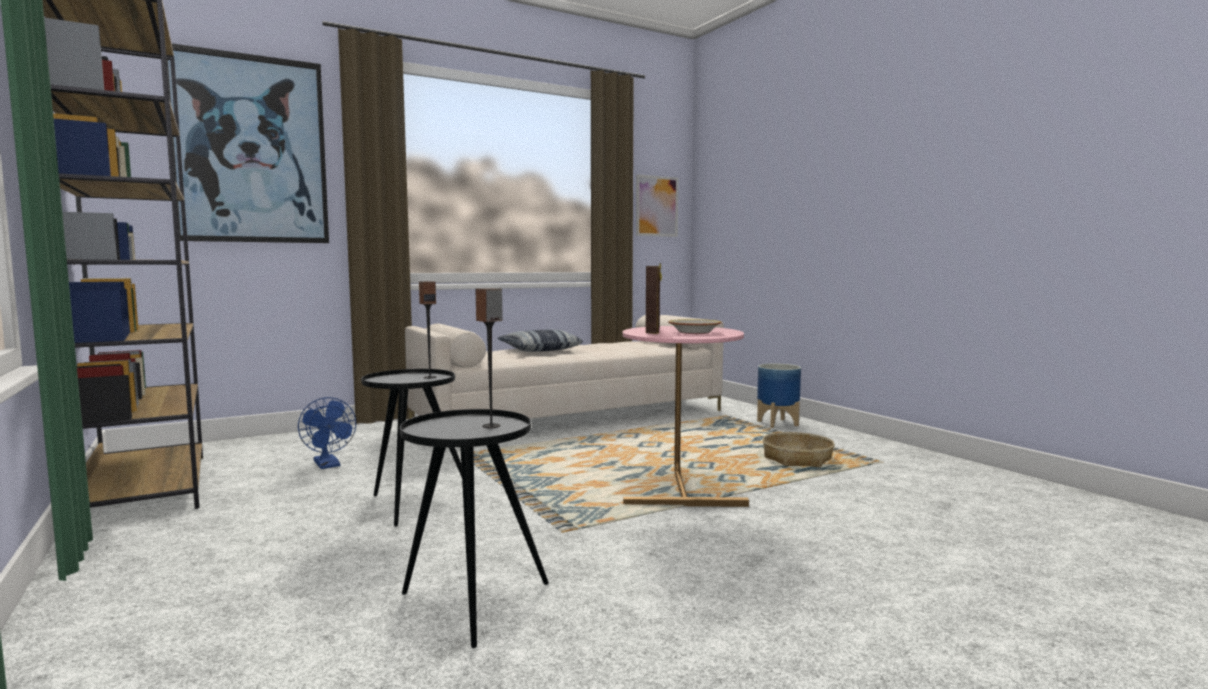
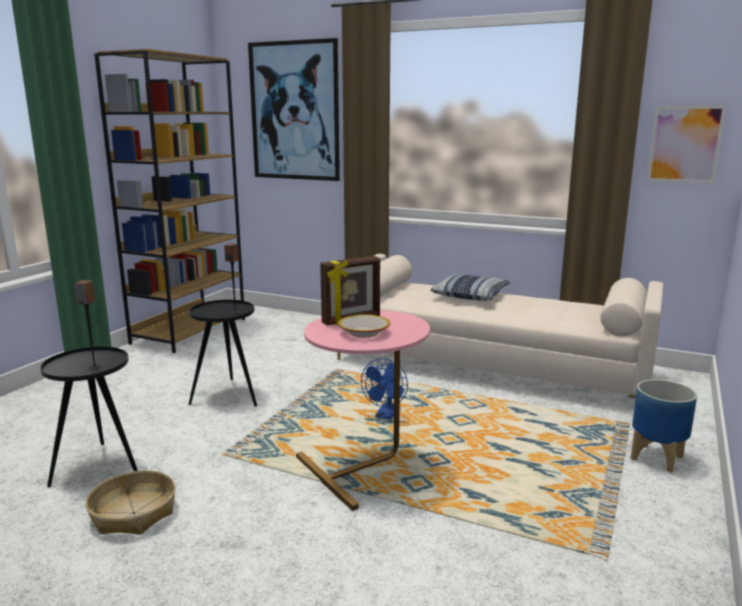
camera: 55 degrees right, 10 degrees up
blue fan [298,397,356,469] -> blue fan moved to [361,359,408,420]
basket [763,432,835,467] -> basket moved to [86,470,176,535]

